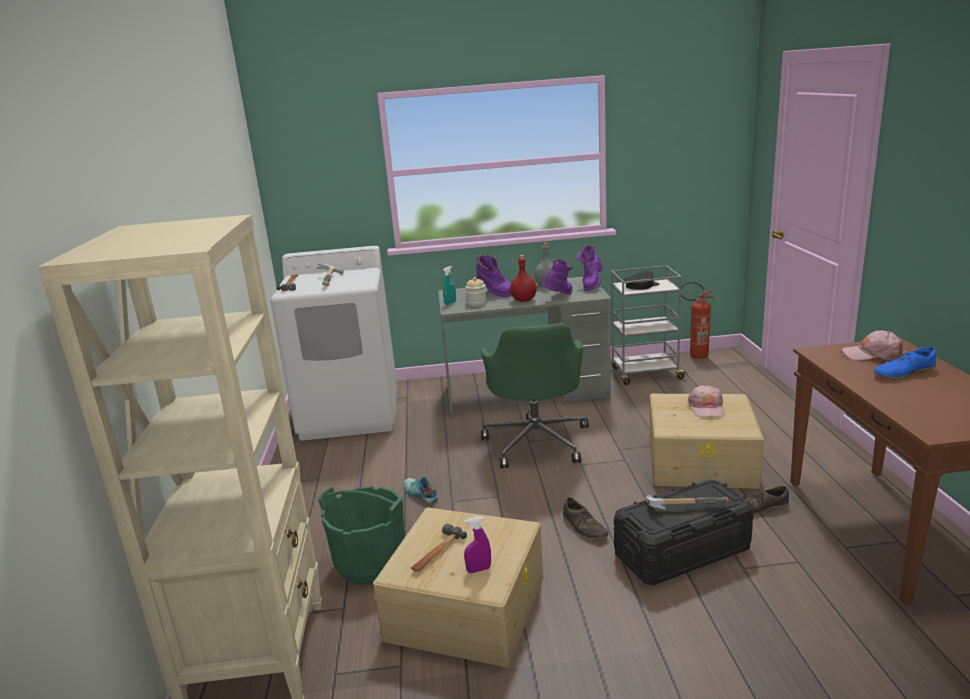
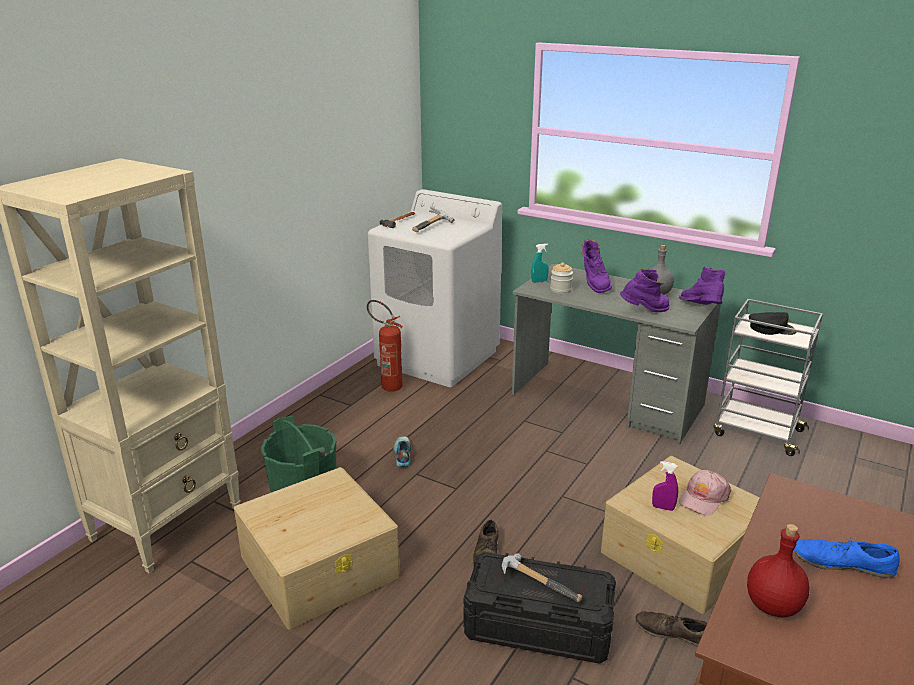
camera: 35 degrees right, 5 degrees up
hammer [411,524,467,572] -> none
purple spray bottle [464,516,491,573] -> purple spray bottle moved to [652,461,678,511]
green office chair [480,323,589,468] -> none
red bottle [510,255,537,302] -> red bottle moved to [747,524,809,617]
purple boot [576,244,603,291] -> purple boot turned 105 degrees clockwise [679,267,725,305]
fire extinguisher [681,282,714,359] -> fire extinguisher moved to [367,300,403,392]
pink cap [842,330,906,360] -> none

